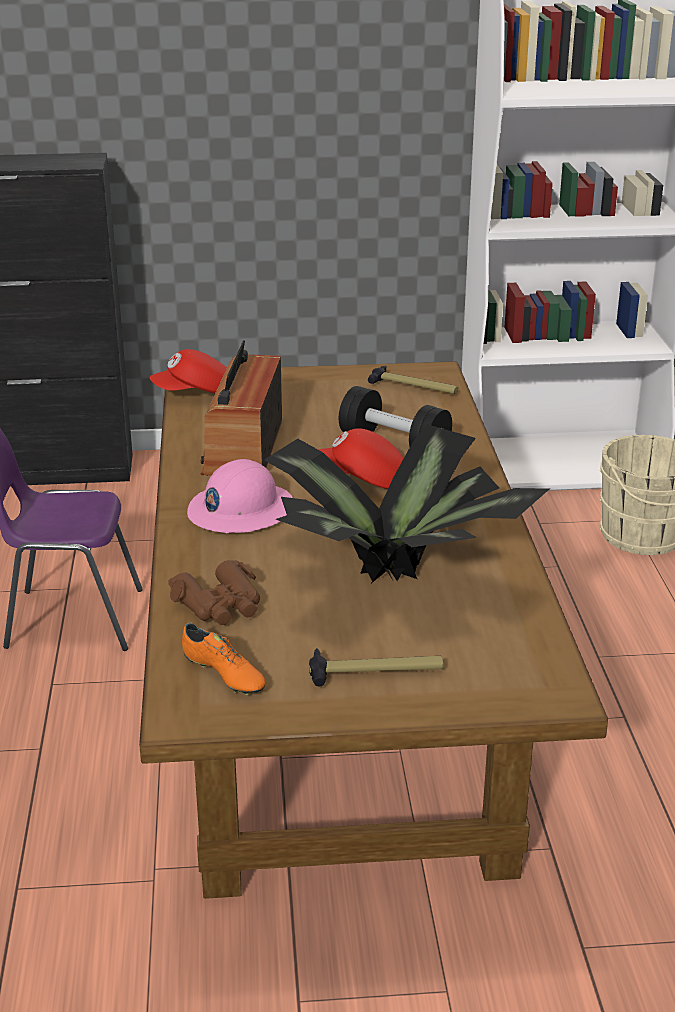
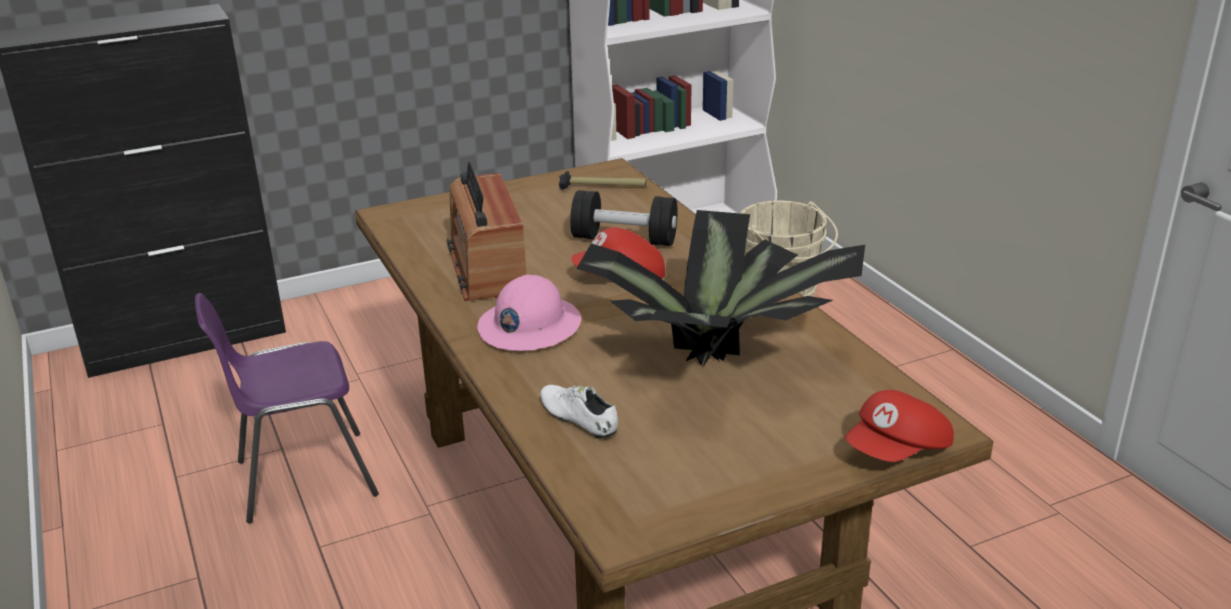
camera: 20 degrees left, 0 degrees up
red cap [150,349,227,393] -> red cap moved to [845,390,954,462]
brown binoculars [168,560,260,625] -> white shoe [540,385,618,439]
orange shoe [182,623,265,695] -> none
hammer [309,648,443,686] -> none

